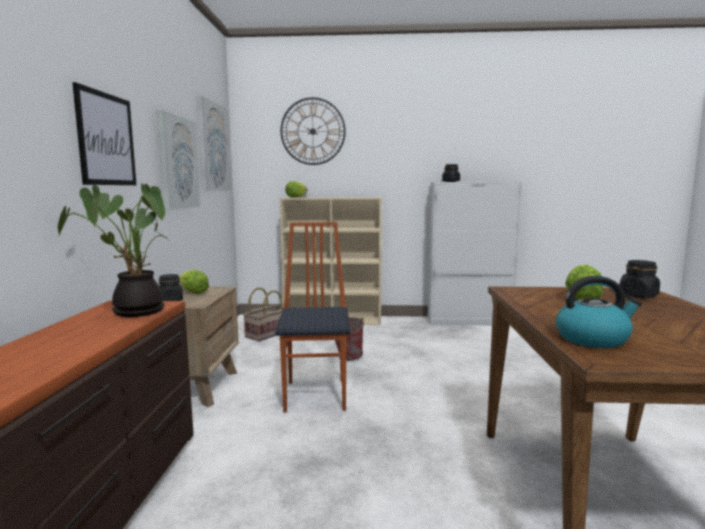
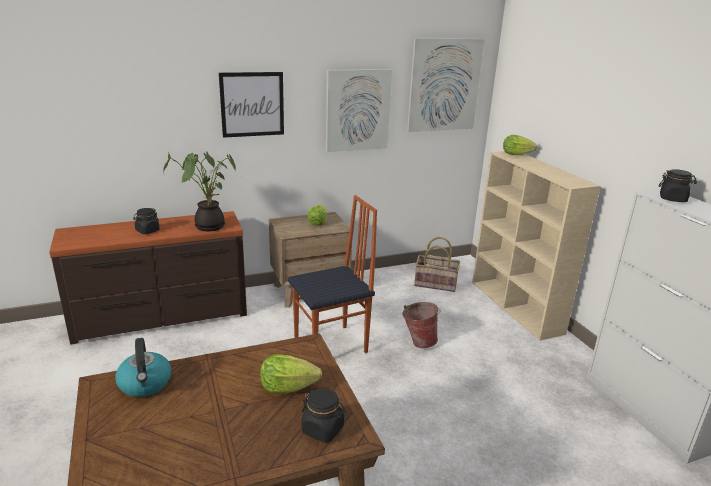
camera: 65 degrees right, 15 degrees up
black jar [158,274,183,301] -> black jar moved to [133,208,160,234]
wall clock [281,97,346,165] -> none

